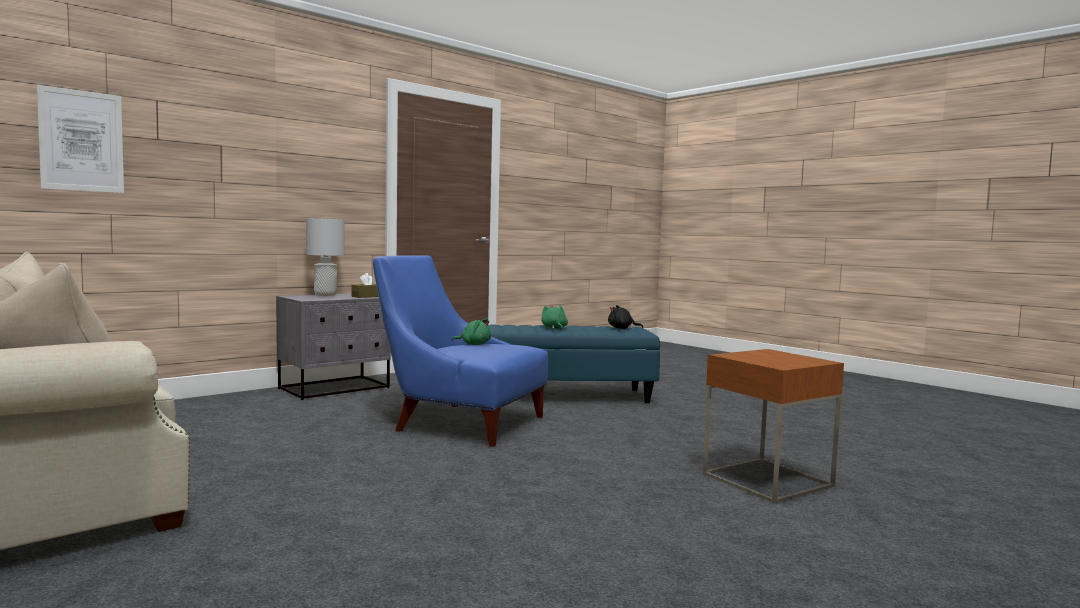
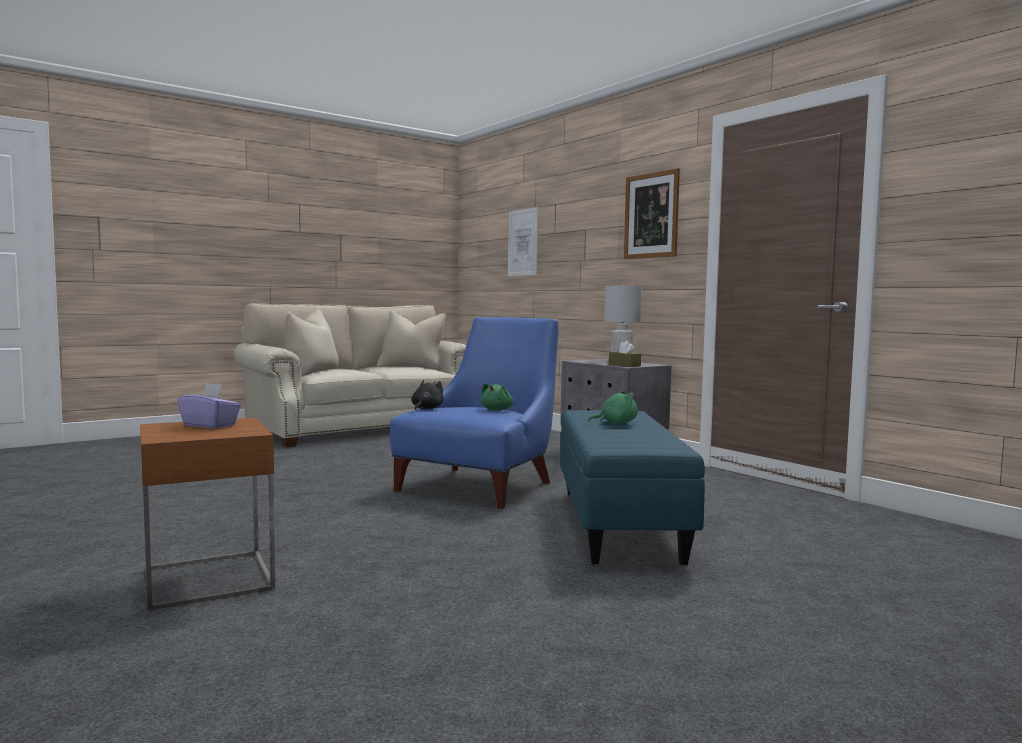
camera: 95 degrees right, 0 degrees up
black plush toy [608,305,643,329] -> black plush toy moved to [411,380,444,410]
none -> purple tissue box [177,383,241,429]
none -> picture [624,168,680,259]

